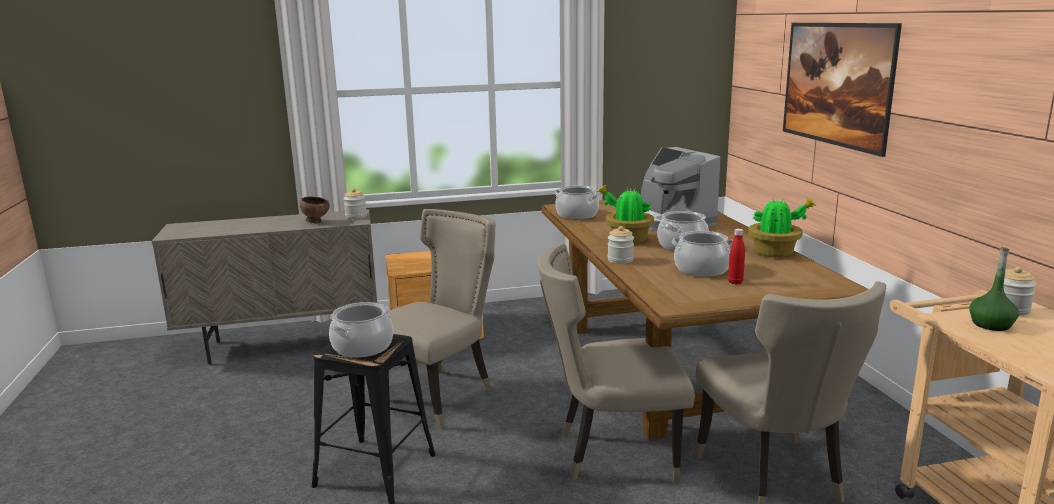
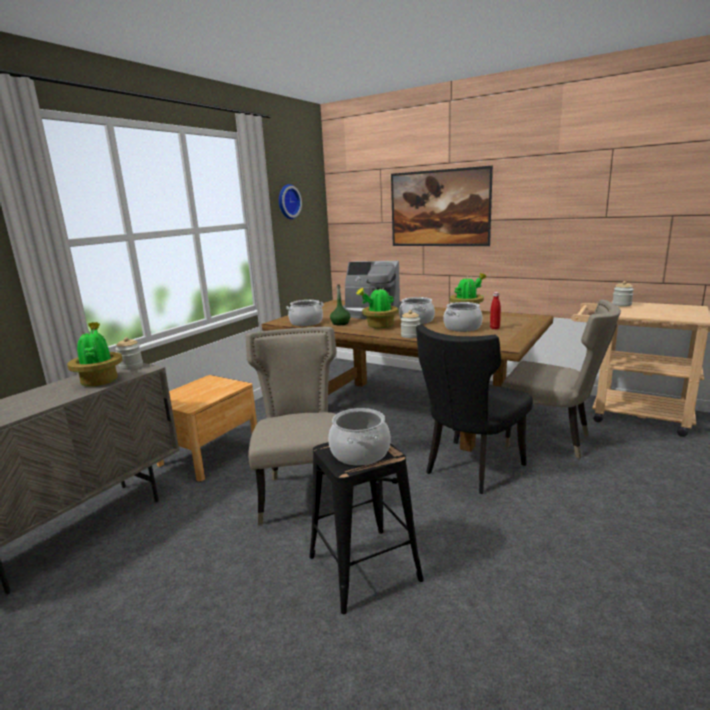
camera: 45 degrees left, 0 degrees up
brown bowl [300,197,330,223] -> potted plant [67,322,123,387]
beige chair [538,244,695,484] -> black chair [416,324,533,494]
green bottle [969,247,1019,331] -> green bottle moved to [330,284,351,325]
none -> wall clock [279,184,302,219]

